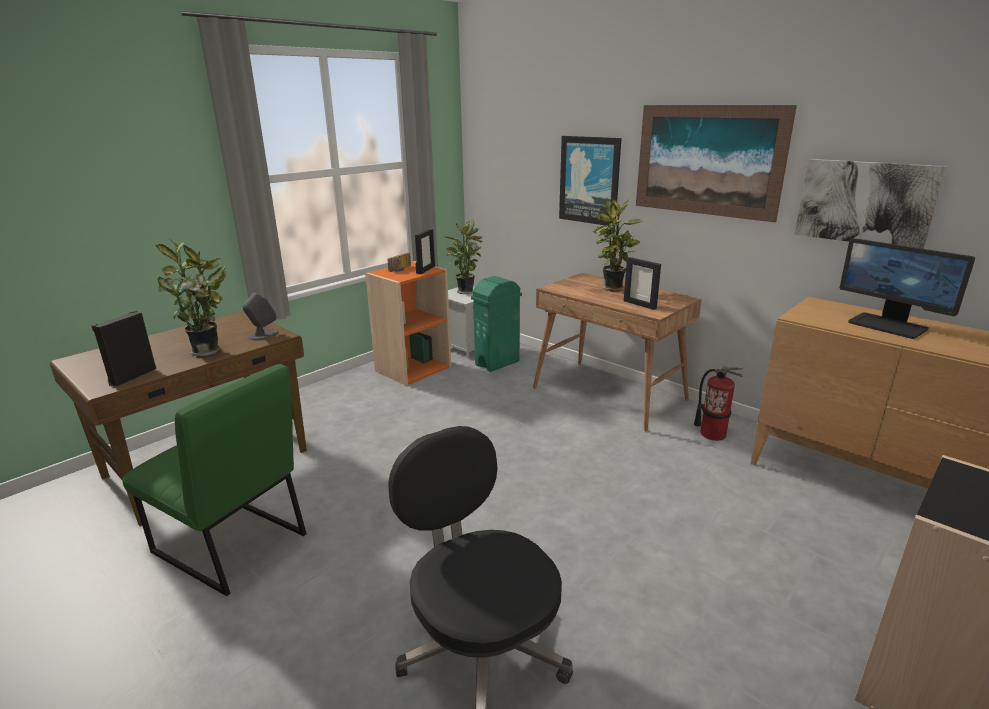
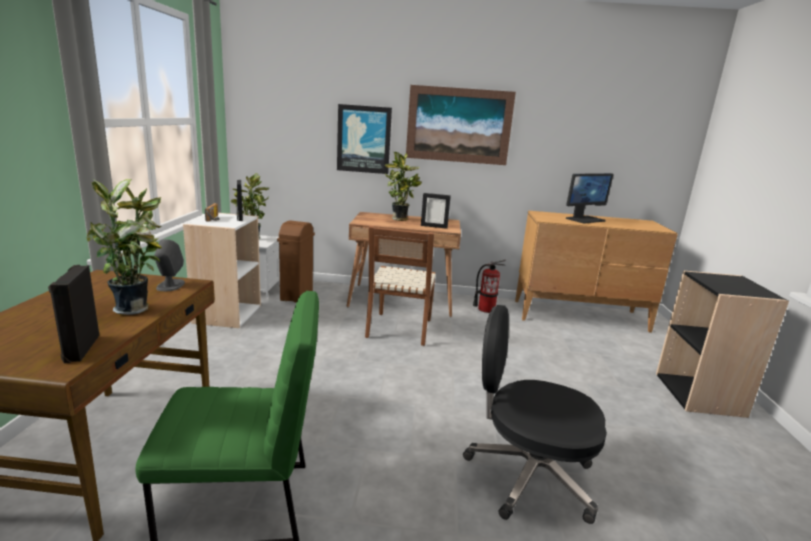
camera: 40 degrees left, 5 degrees down
orange bookcase [365,261,451,386] -> white bookcase [183,213,261,328]
green trash can [471,276,522,372] -> brown trash can [277,220,315,303]
picture [794,159,947,249] -> none
monitor [840,238,975,339] -> monitor turned 45 degrees counterclockwise [566,173,613,224]
none -> chair [365,226,436,346]

